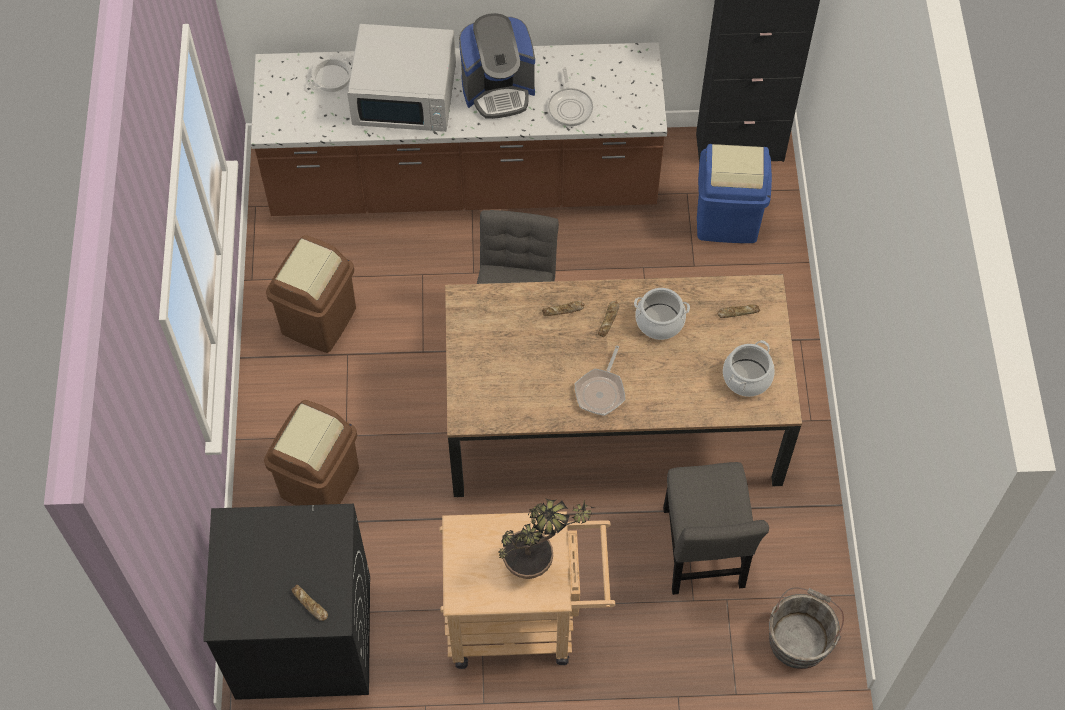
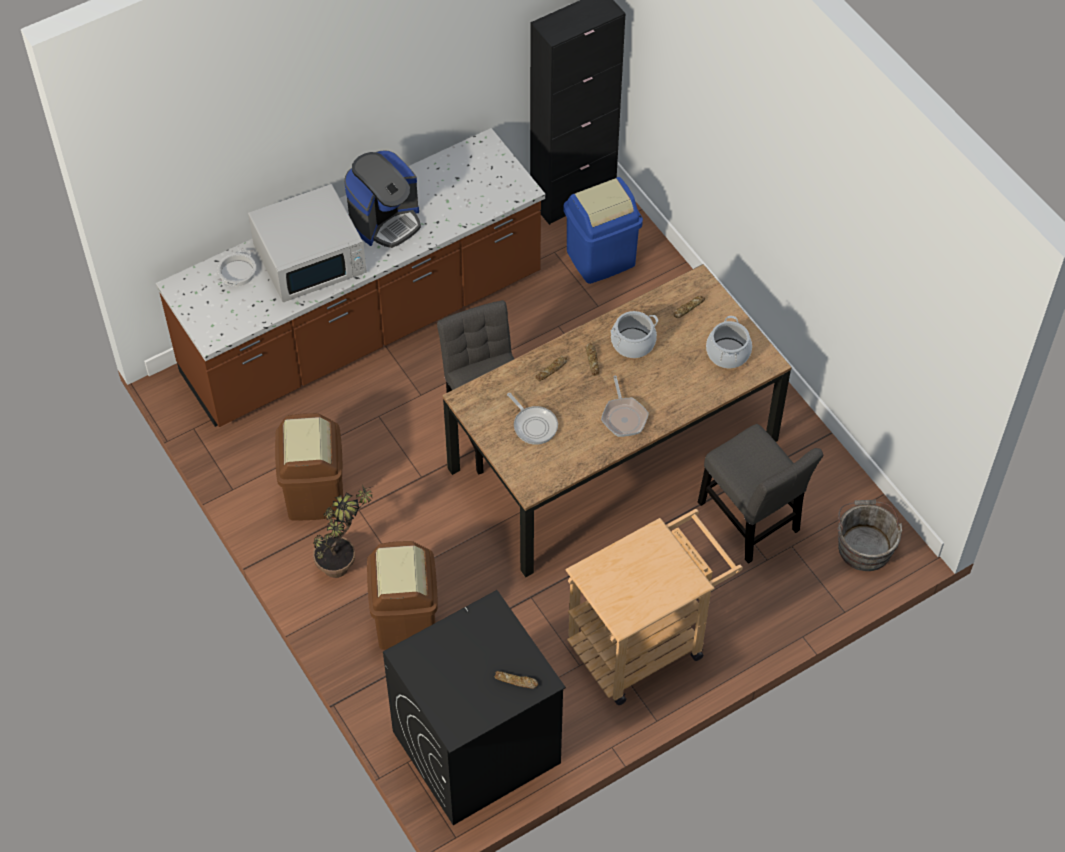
camera: 30 degrees left, 5 degrees down
potted plant [498,499,595,579] -> potted plant moved to [313,484,377,578]
frying pan [548,68,593,126] -> frying pan moved to [507,393,558,445]

